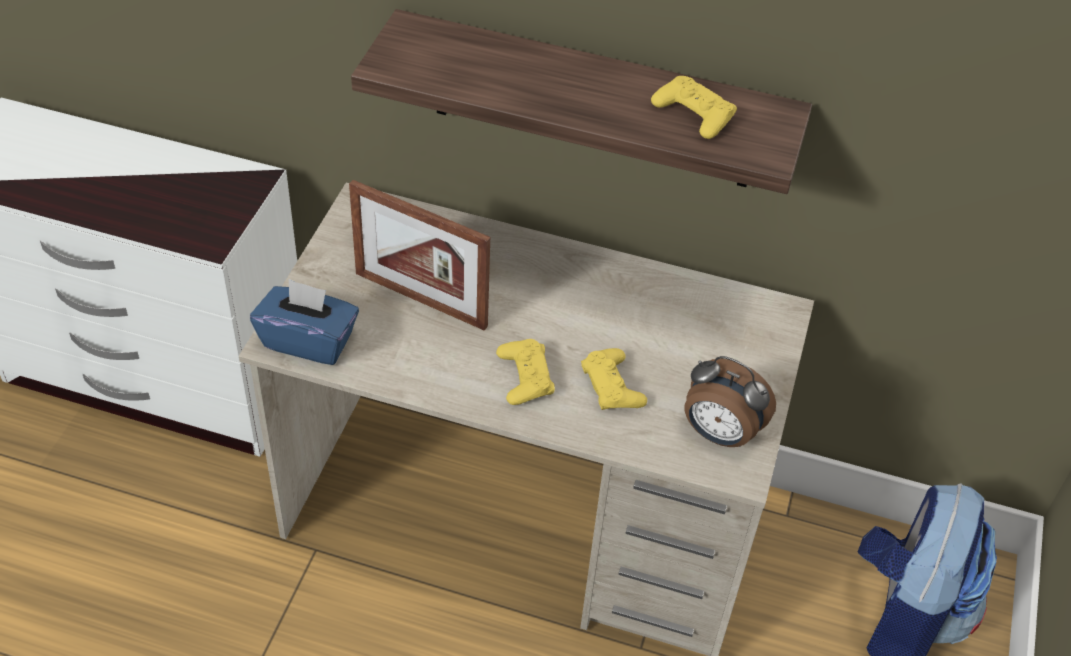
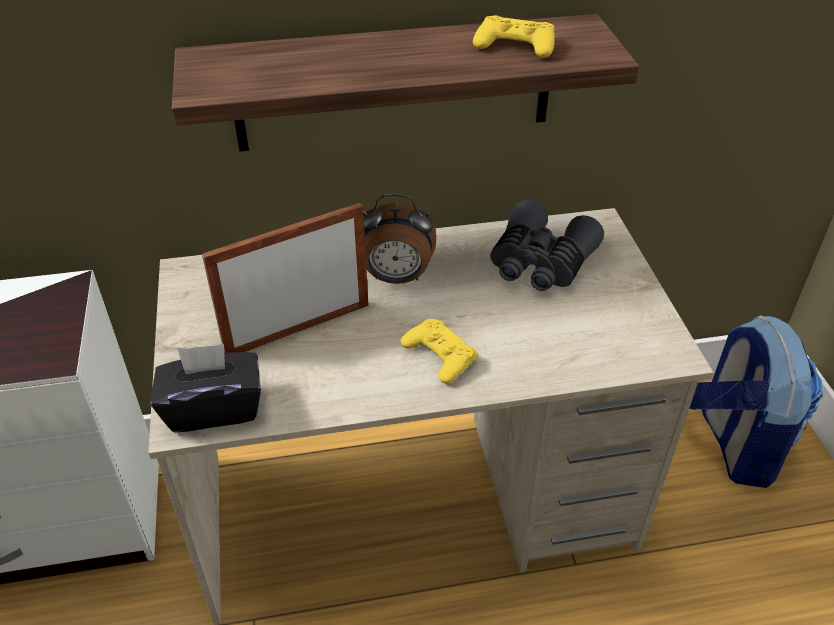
camera: 25 degrees left, 5 degrees down
blue tissue box [250,279,359,365] -> black tissue box [150,344,261,432]
picture frame [349,180,490,331] -> picture frame turned 150 degrees clockwise [202,203,368,353]
yellow game controller [581,348,647,410] -> none
alarm clock [685,356,776,447] -> alarm clock moved to [363,194,436,284]
none -> grey binoculars [490,200,604,291]

